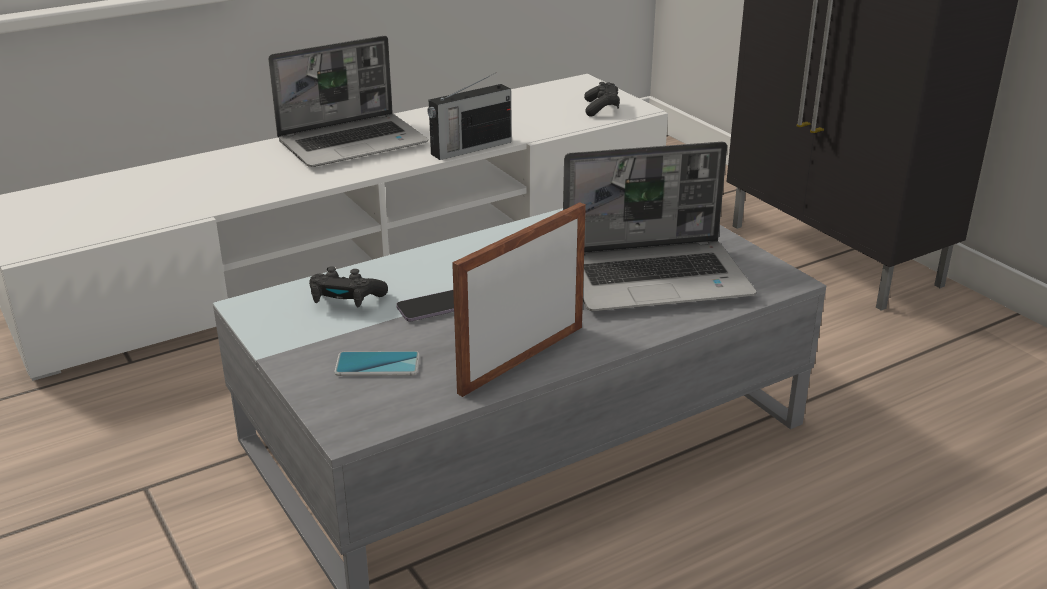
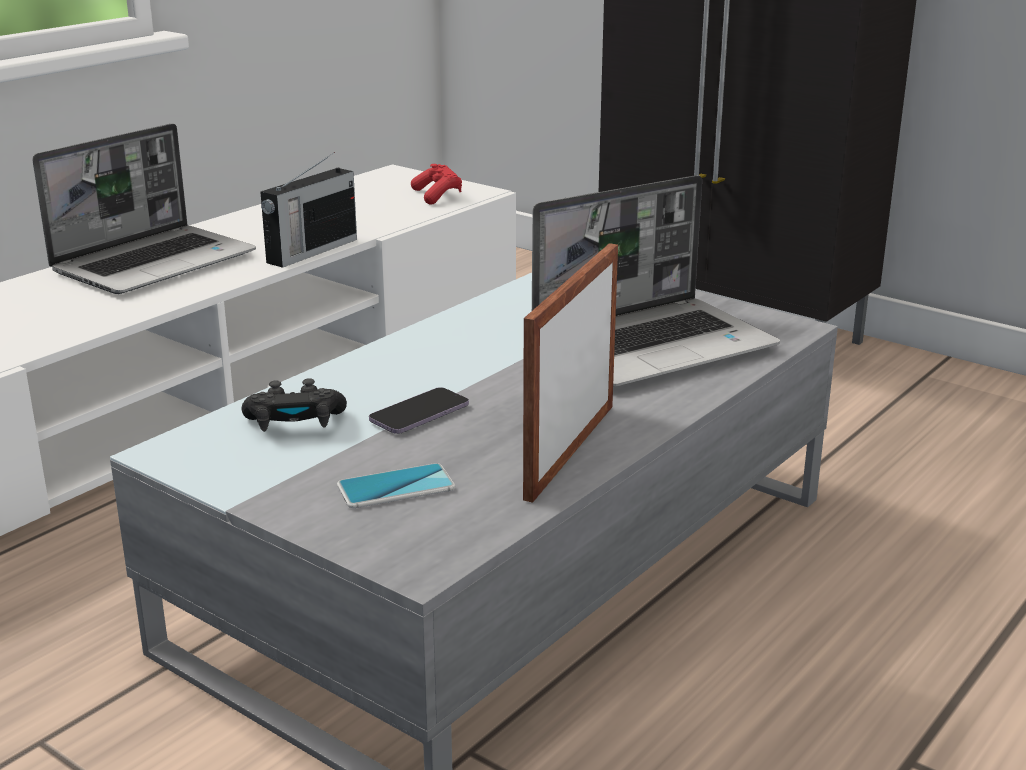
camera: 20 degrees left, 5 degrees down
black game controller [584,82,620,116] -> red game controller [411,164,462,204]

